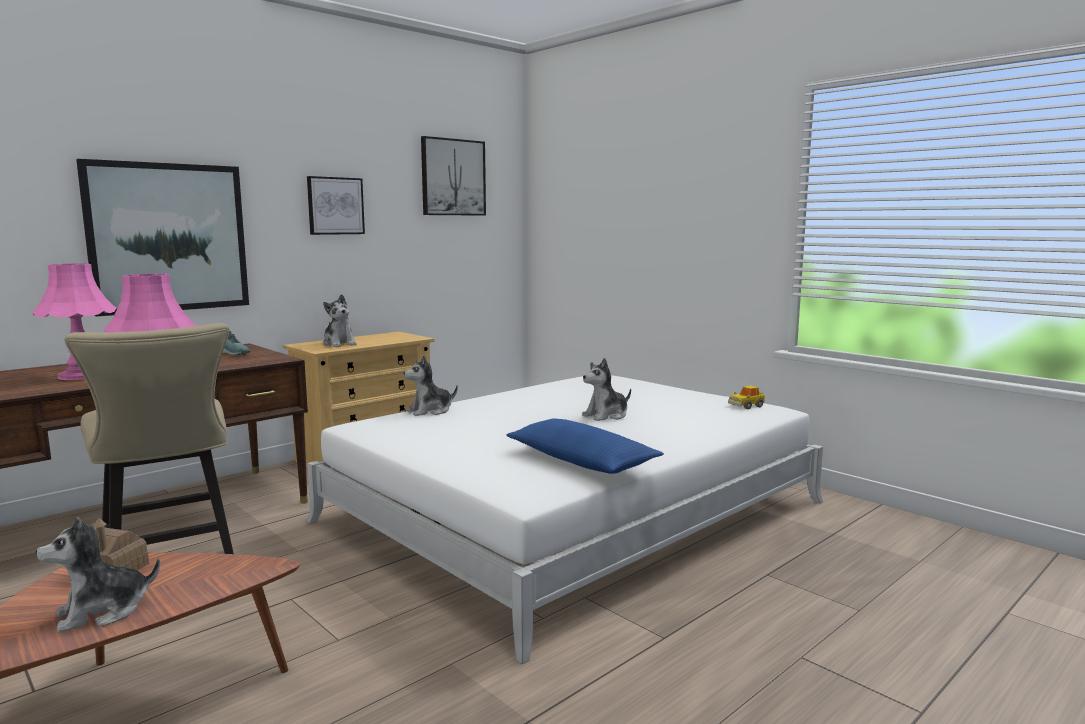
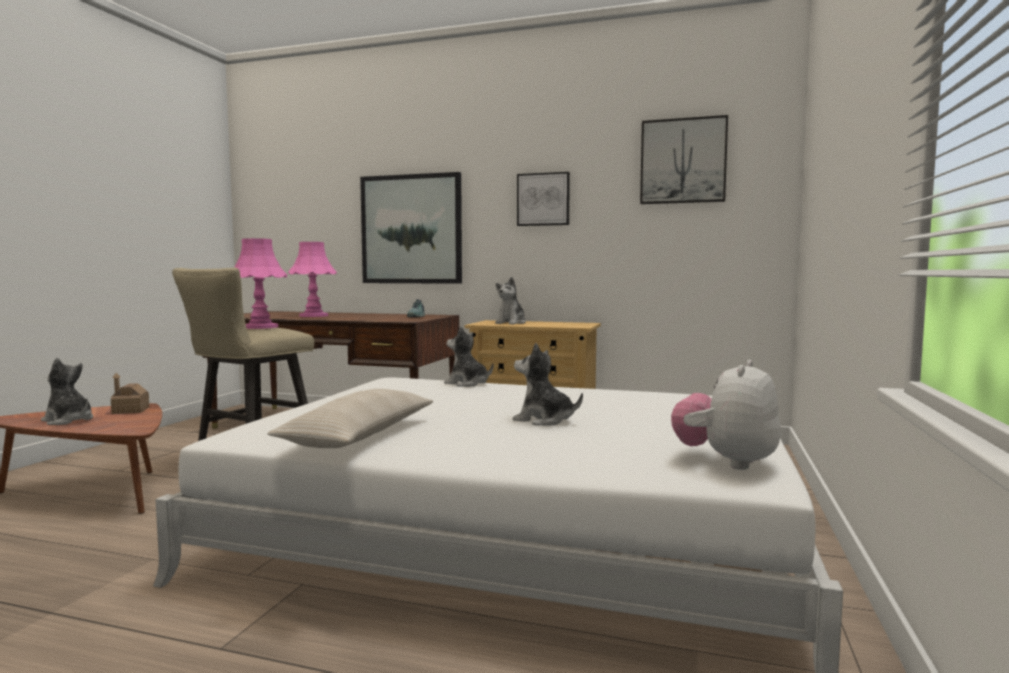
camera: 60 degrees right, 5 degrees down
blue pillow [506,418,664,474] -> beige pillow [267,389,433,448]
toy car [728,385,765,409] -> plush toy [671,360,781,470]

